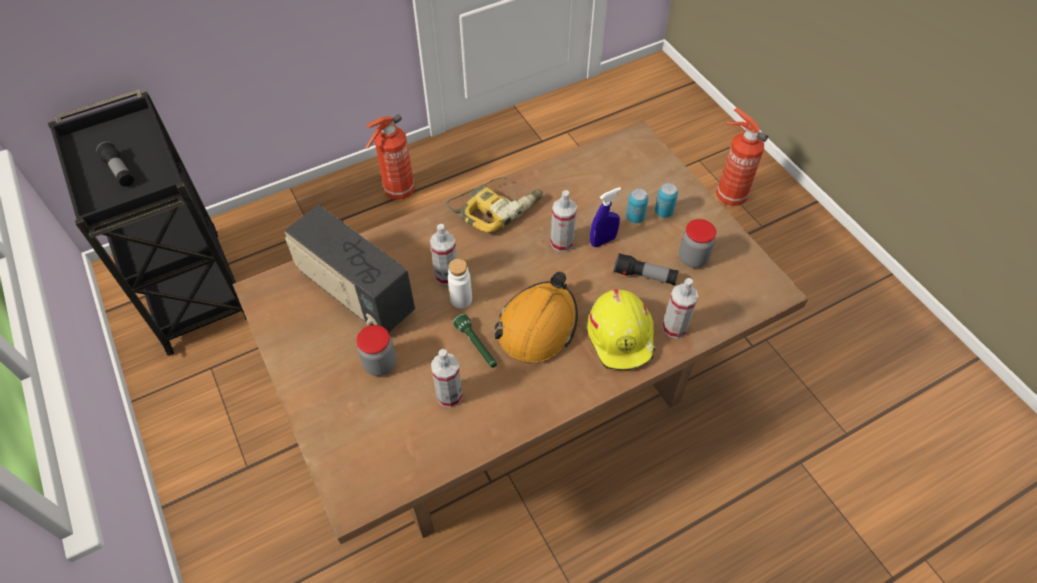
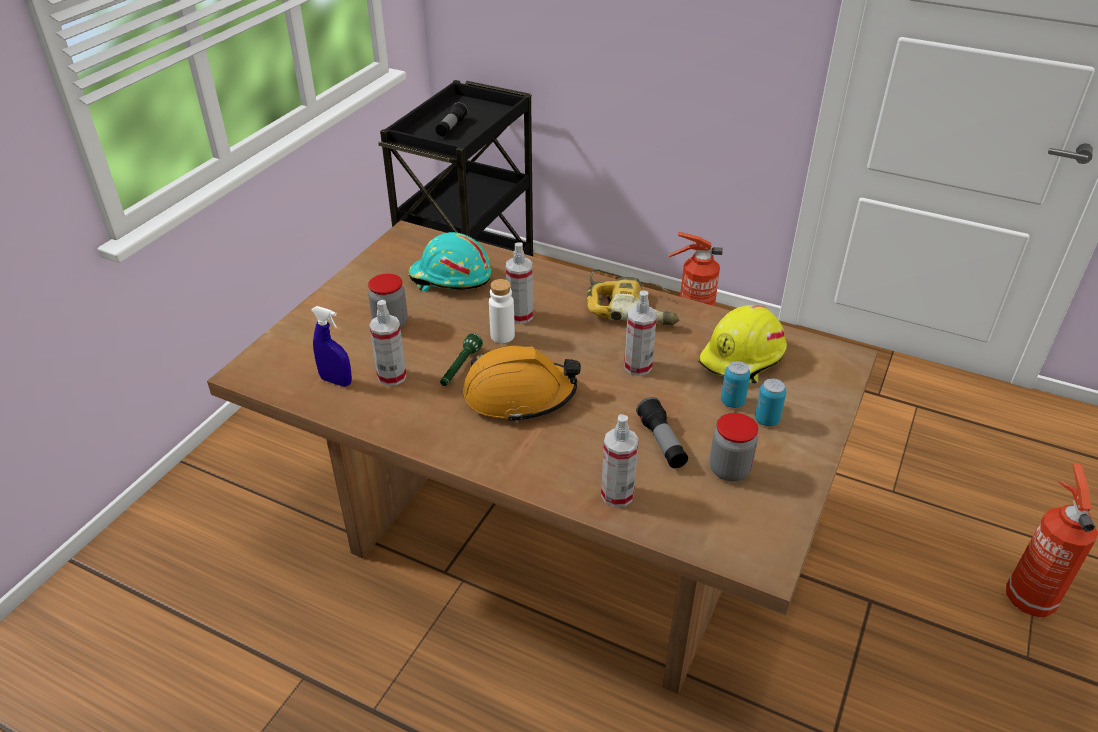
camera: 55 degrees right, 15 degrees down
radio [285,205,415,332] -> turquoise hard hat [409,232,491,291]
yellow hard hat [587,289,656,370] -> yellow hard hat moved to [698,305,787,384]
blue spray bottle [590,187,621,247] -> blue spray bottle moved to [311,306,352,387]

